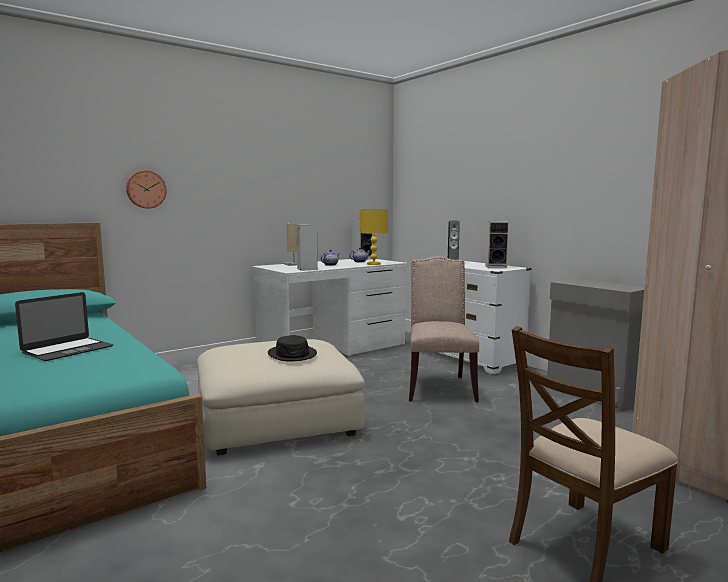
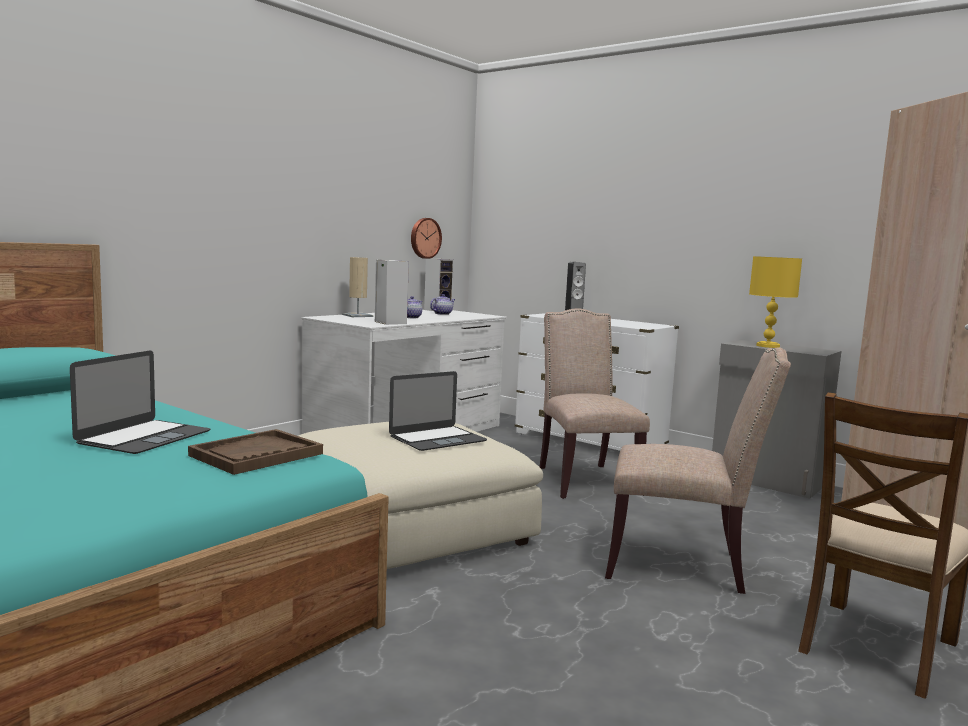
camera: 15 degrees left, 0 degrees up
wall clock [126,170,167,208] -> wall clock moved to [411,218,442,259]
black hat [268,335,317,362] -> laptop [389,371,487,451]
yellow table lamp [360,209,388,265] -> yellow table lamp moved to [749,256,802,348]
speaker [485,221,509,268] -> none
none -> brown tray [188,429,323,475]
none -> beige chair [605,347,791,594]

